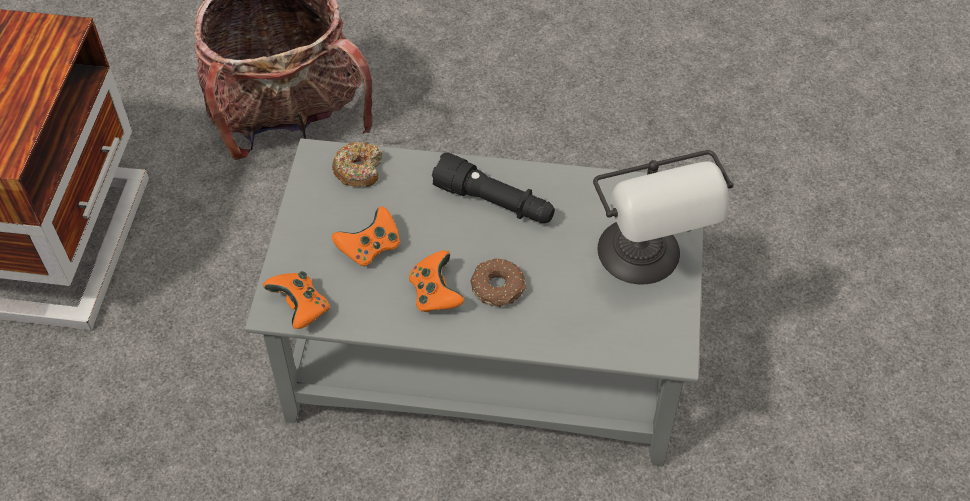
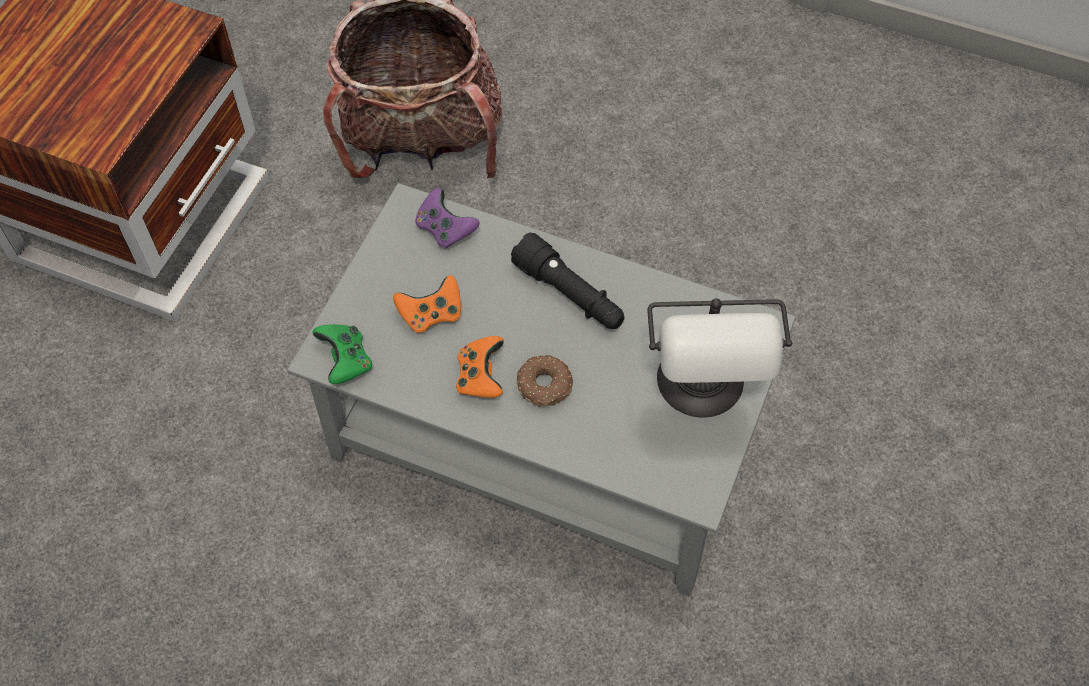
camera: 15 degrees right, 5 degrees up
orange game controller [263,271,330,329] -> green game controller [312,324,372,384]
donut [332,142,382,187] -> purple game controller [415,187,480,249]

